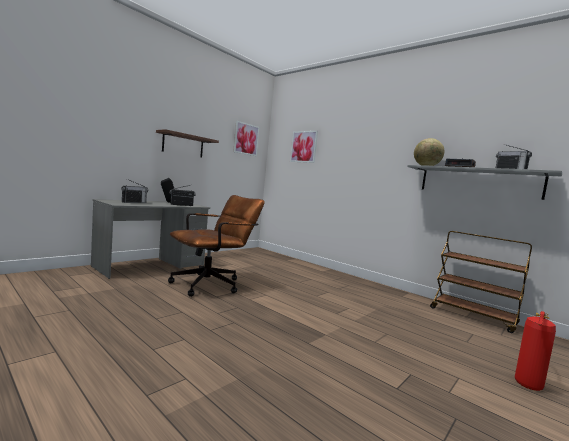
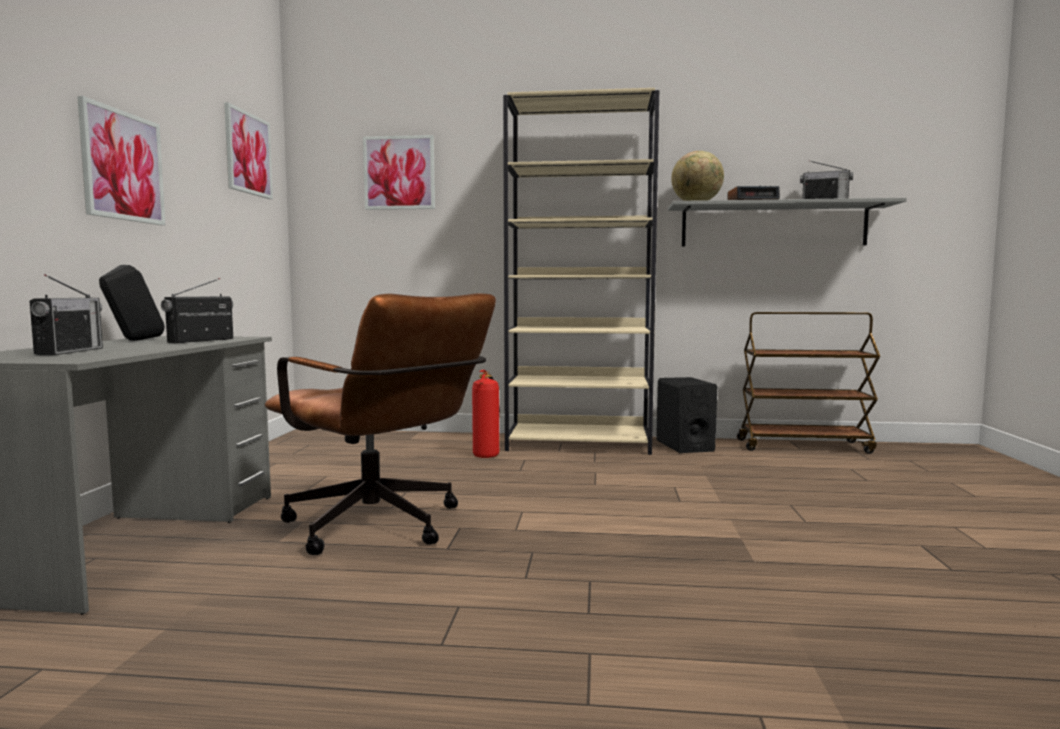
camera: 35 degrees left, 0 degrees up
shelf [156,129,219,158] -> picture [77,96,165,225]
brown office chair [168,195,265,297] -> brown office chair turned 120 degrees clockwise [265,293,496,555]
fire extinguisher [515,311,556,391] -> fire extinguisher moved to [472,370,501,458]
none -> beige bookcase [503,88,659,455]
none -> black speaker [656,377,717,453]

